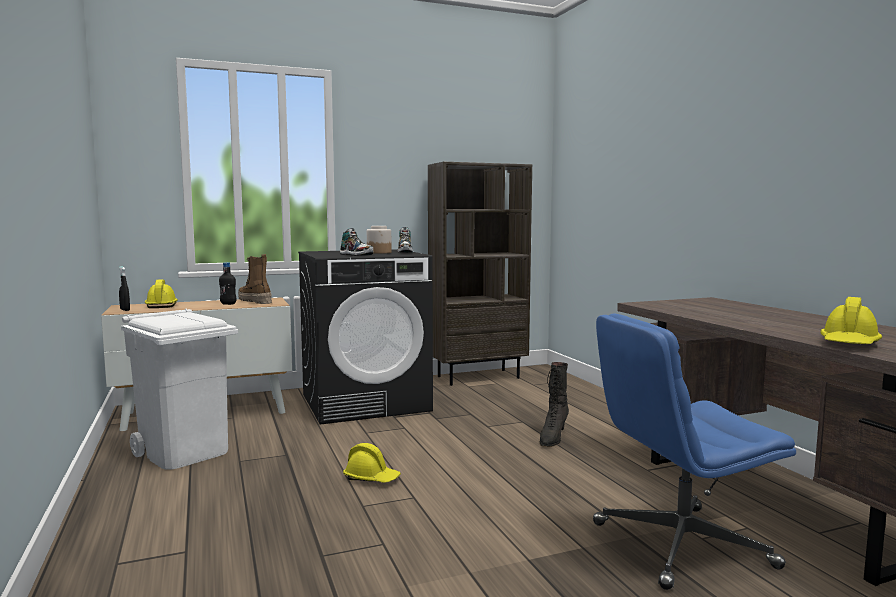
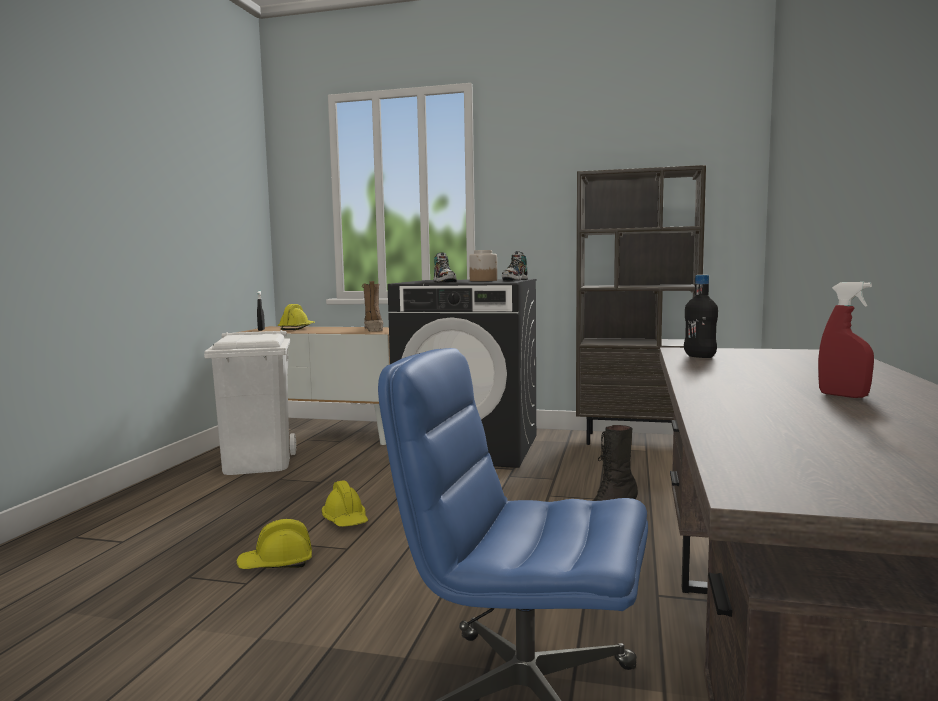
camera: 35 degrees right, 0 degrees up
black bottle [219,262,237,305] -> black bottle moved to [684,275,718,358]
yellow hard hat [820,297,882,344] -> yellow hard hat moved to [236,519,312,569]
none -> red spray bottle [818,282,874,398]

